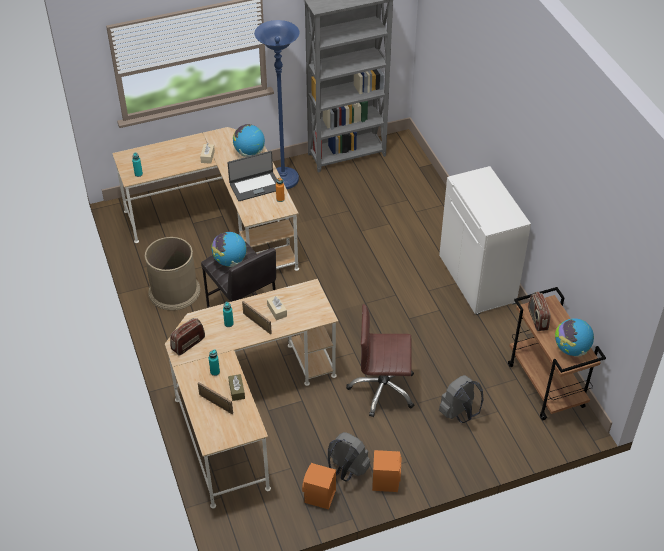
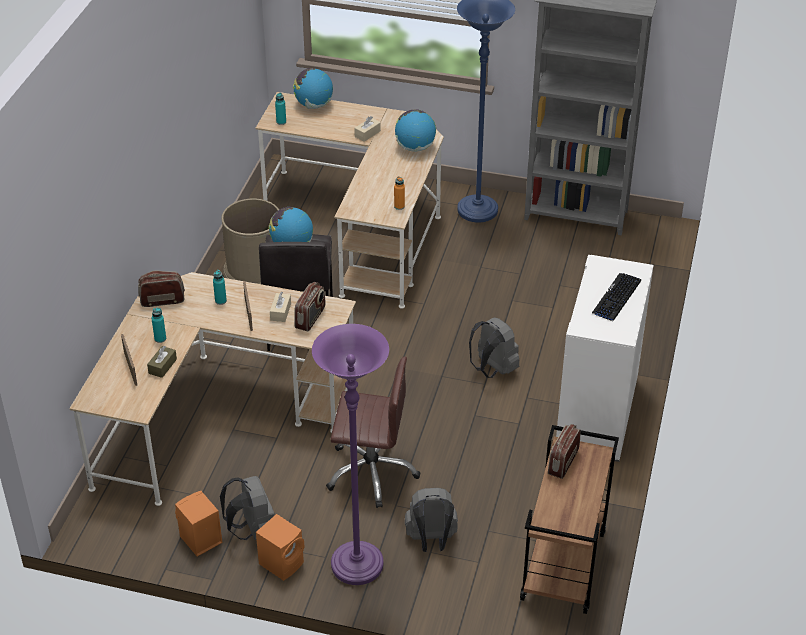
camera: 35 degrees right, 5 degrees down
laptop [228,151,277,201] -> none
brown office chair [346,304,414,417] -> brown office chair turned 150 degrees clockwise [326,357,420,508]
globe [555,318,594,357] -> globe moved to [293,68,333,109]
none -> radio [294,282,325,331]
none -> purple floor lamp [312,324,389,585]
none -> grey backpack [469,317,519,378]
none -> keyboard [592,273,641,322]

